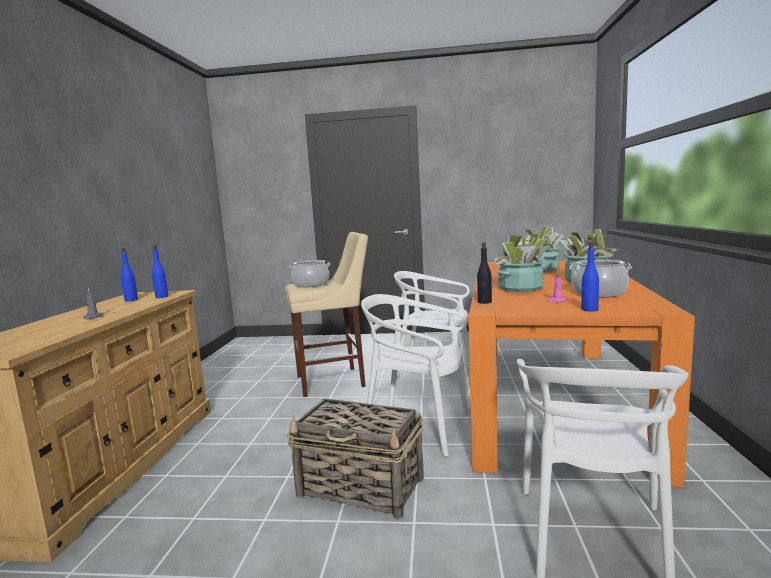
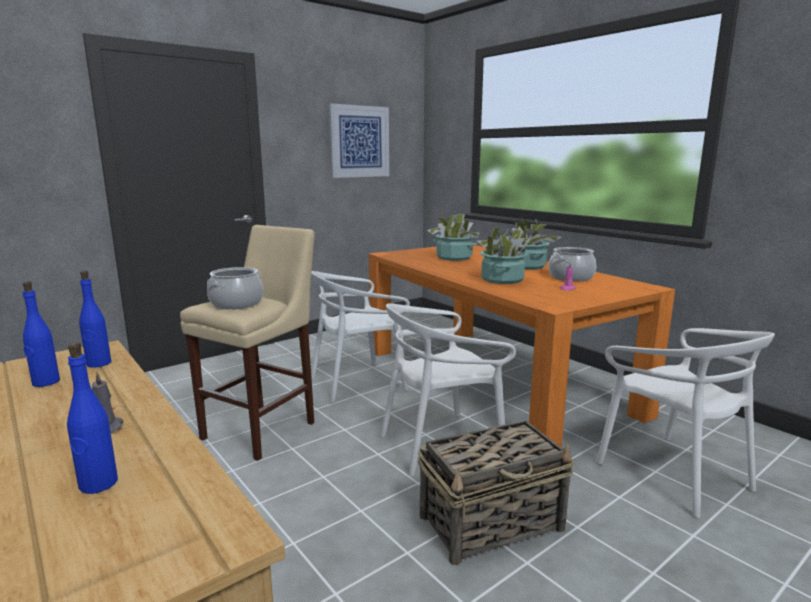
camera: 45 degrees left, 5 degrees up
black bottle [477,242,492,304] -> none
blue bottle [581,242,599,311] -> blue bottle moved to [67,342,118,494]
none -> picture [329,103,389,178]

